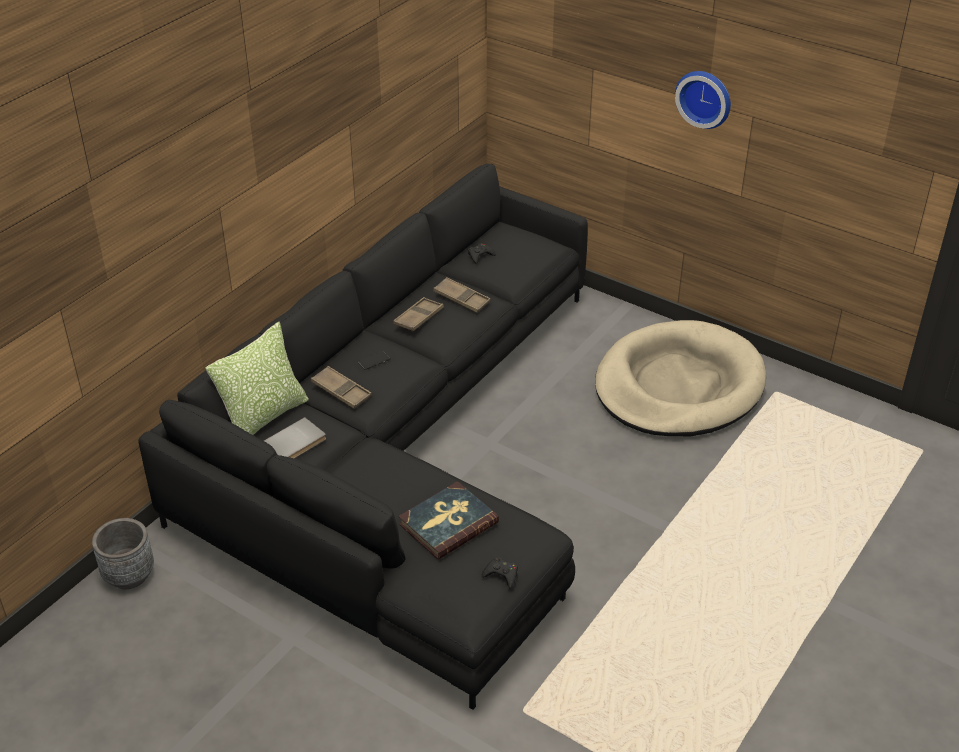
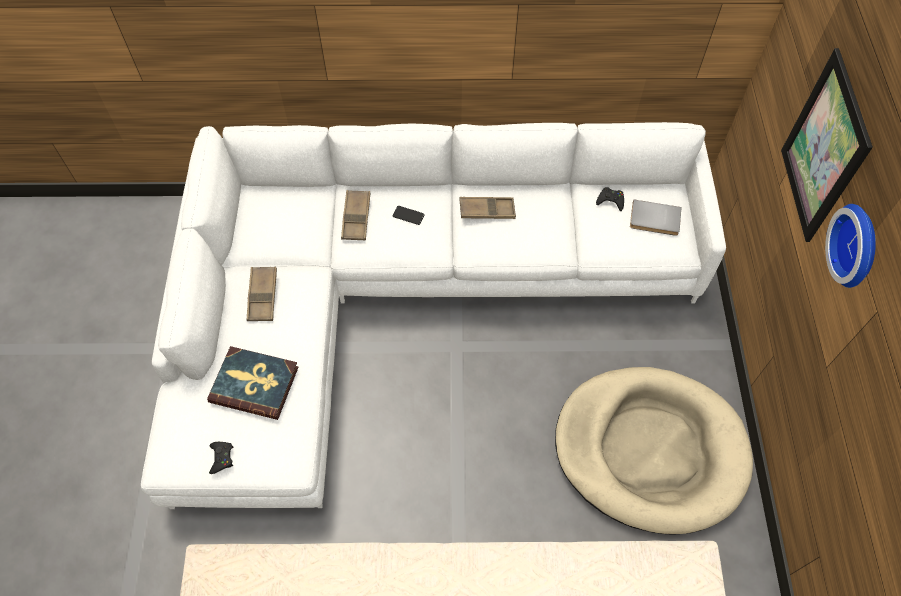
camera: 55 degrees right, 20 degrees up
grey planter [92,518,154,589] -> none
black sofa [138,164,588,710] -> white sofa [141,122,726,509]
pillow [205,322,309,435] -> none
grey book [264,417,326,458] -> grey book moved to [630,200,682,236]
brown tray [433,277,491,313] -> brown tray moved to [247,267,277,321]
none -> picture [781,48,873,242]

